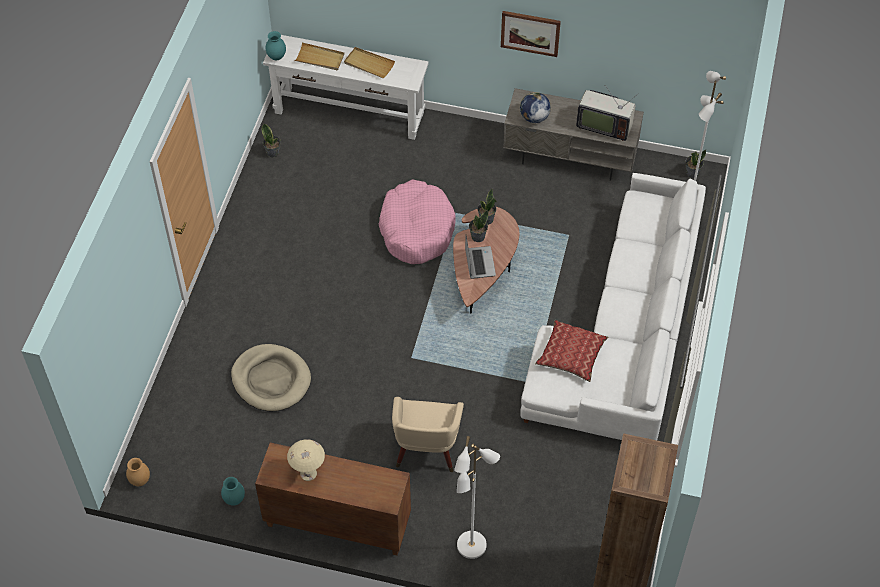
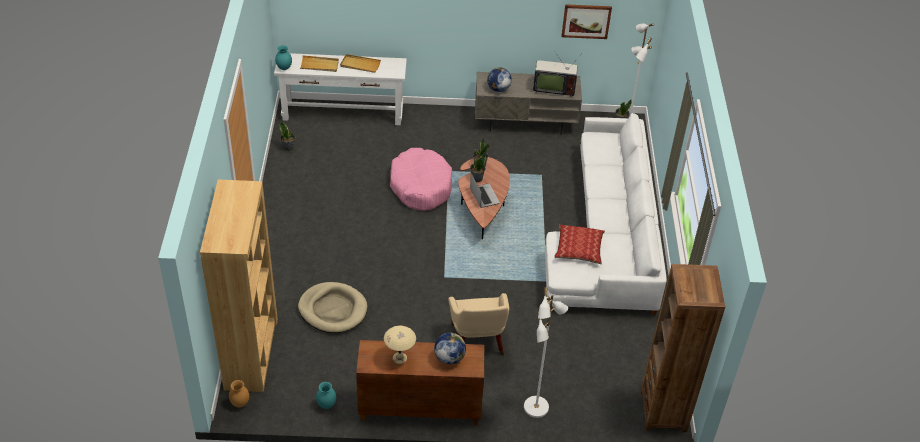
camera: 15 degrees left, 10 degrees down
picture [501,11,561,57] -> picture moved to [561,4,612,39]
none -> brown bookcase [200,180,278,392]
none -> globe [434,333,466,365]

